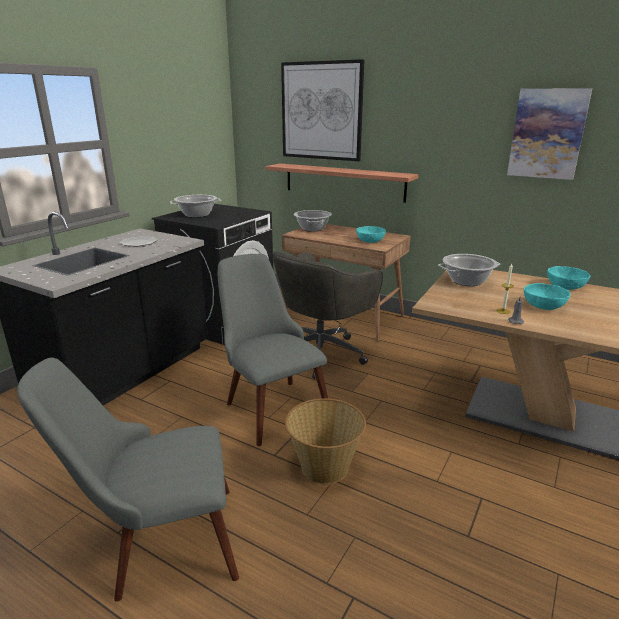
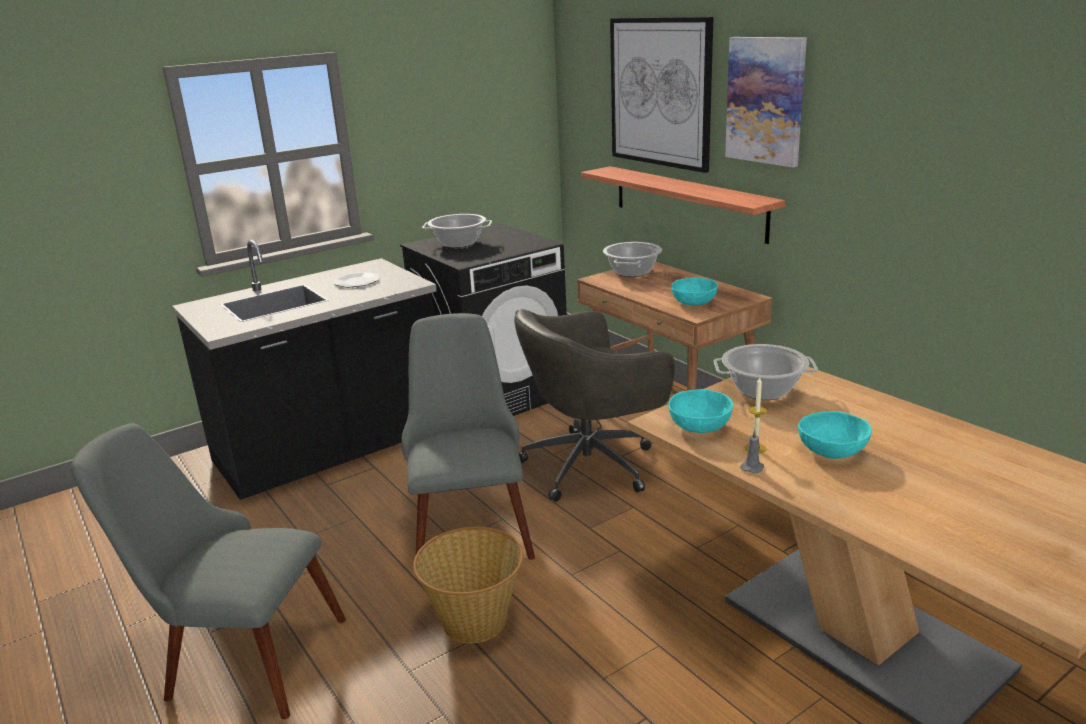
camera: 25 degrees right, 0 degrees up
picture [507,88,592,180] -> picture moved to [725,37,807,167]
turquoise bowl [547,266,590,290] -> turquoise bowl moved to [668,389,733,433]

